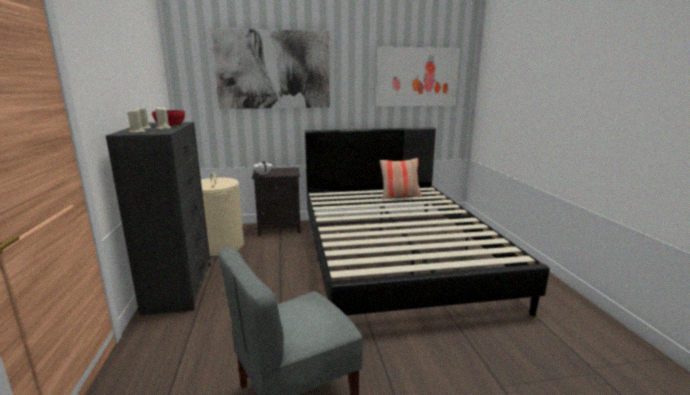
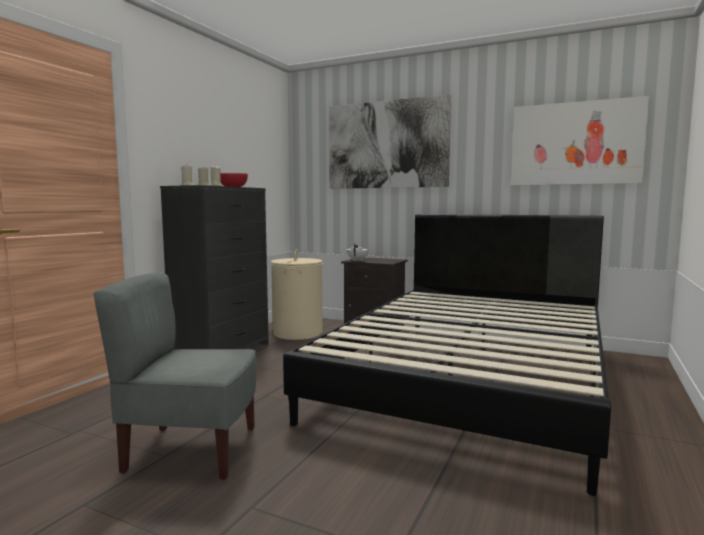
camera: 35 degrees right, 10 degrees down
pillow [380,158,422,200] -> none

